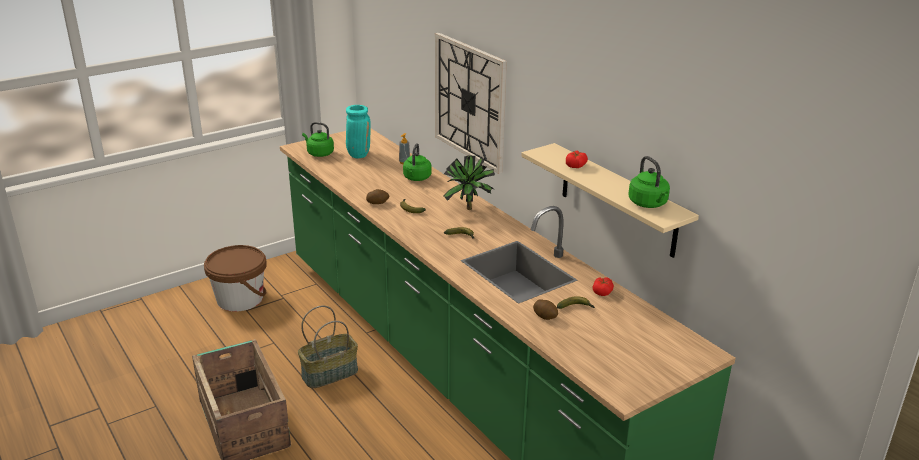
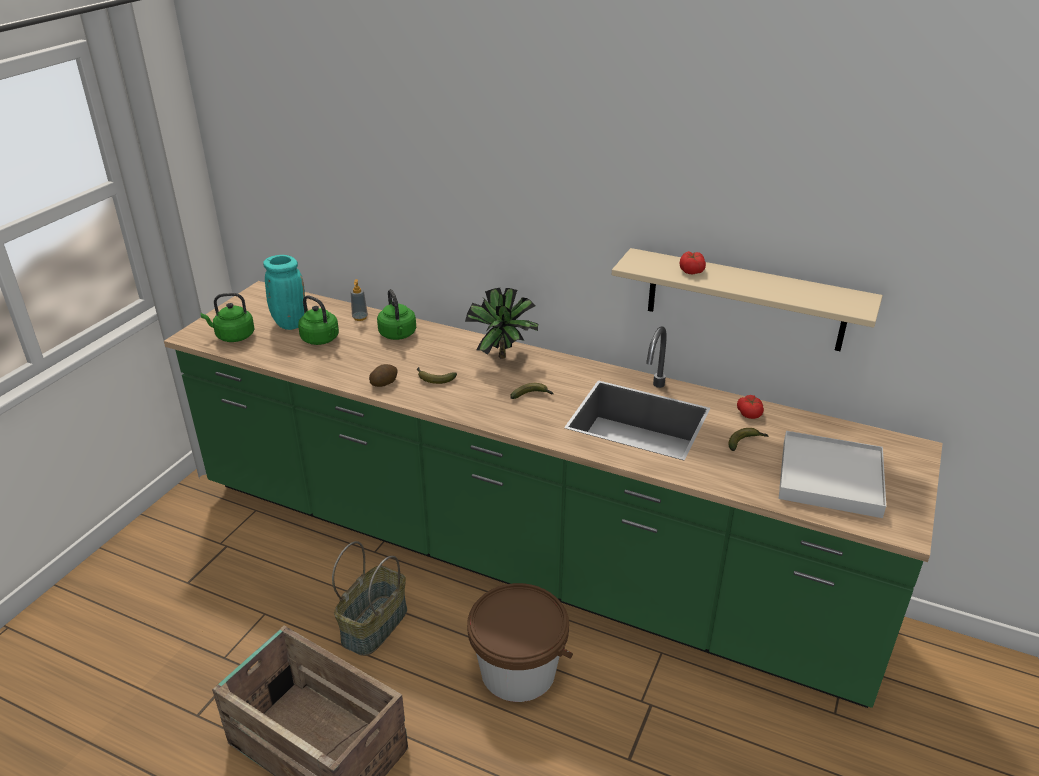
camera: 30 degrees left, 5 degrees up
brown bucket [204,245,267,311] -> brown bucket moved to [467,583,573,702]
wall clock [435,33,507,174] -> none
potato [533,300,558,320] -> none
green kettle [628,156,670,208] -> green kettle moved to [298,295,339,345]
none -> white tray [779,431,886,518]

